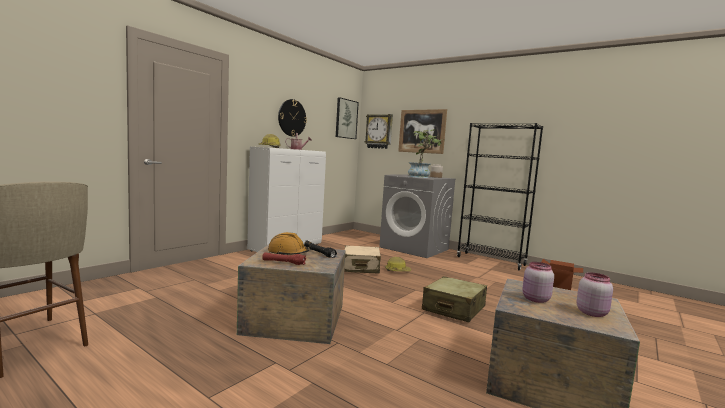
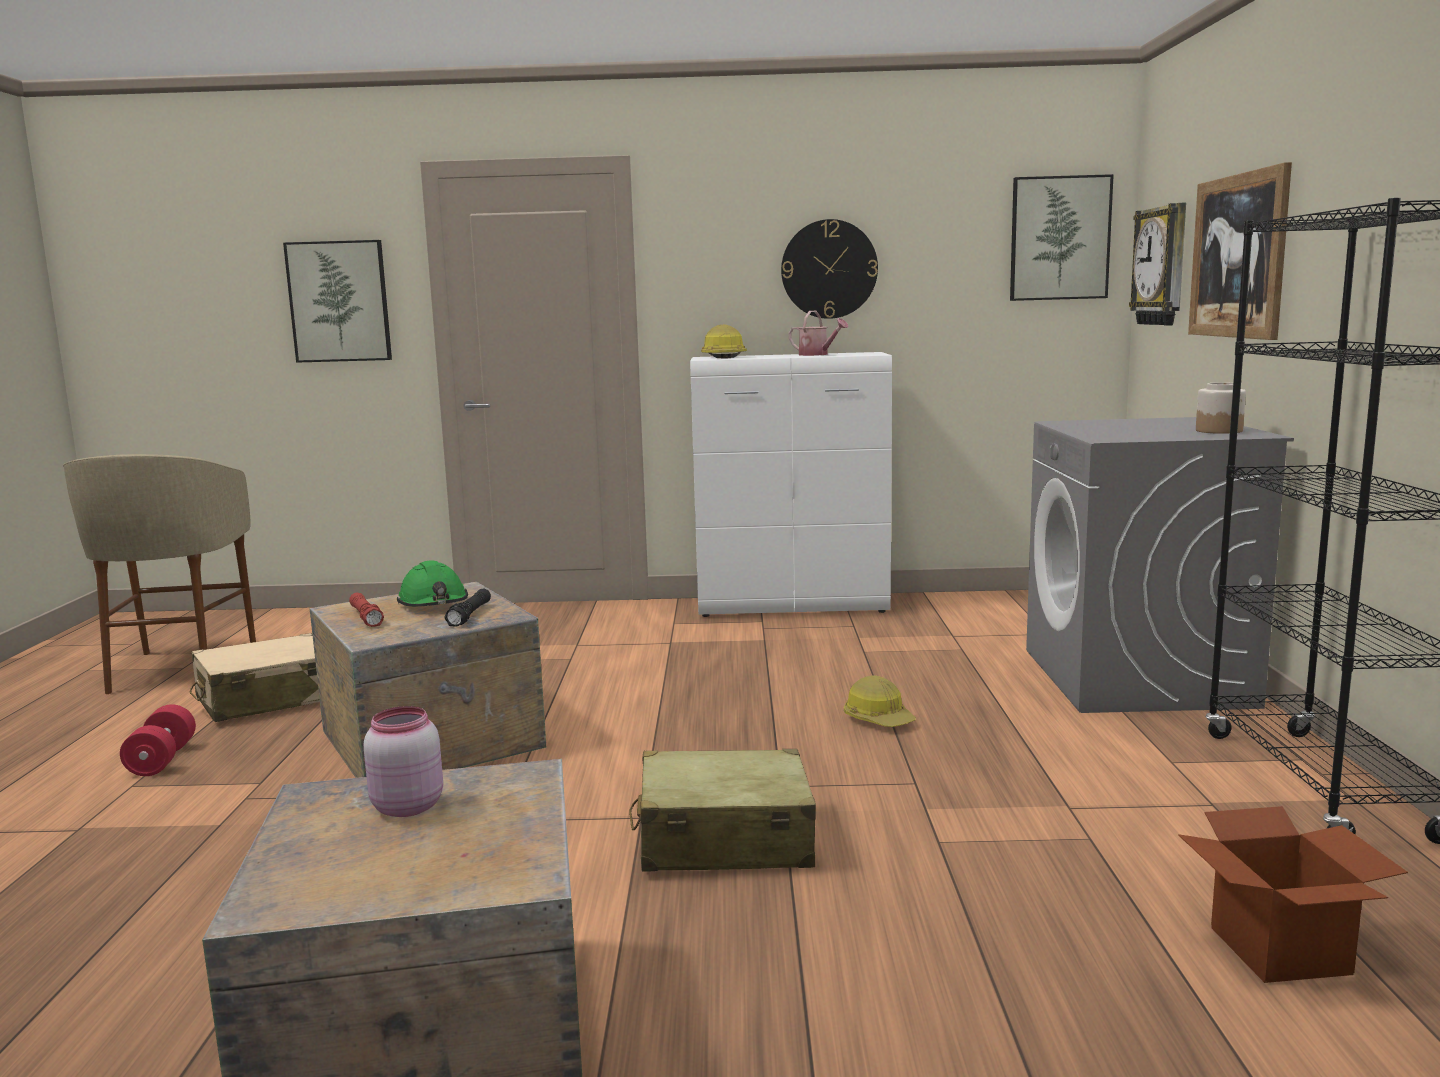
camera: 55 degrees right, 5 degrees up
orange hard hat [268,232,311,255] -> green hard hat [397,560,468,607]
beige suitcase [344,245,381,274] -> beige suitcase moved to [190,633,320,722]
potted plant [408,129,441,178] -> none
pink jar [576,272,613,317] -> none
none -> red dumbbell [120,704,196,776]
none -> picture [283,240,392,363]

